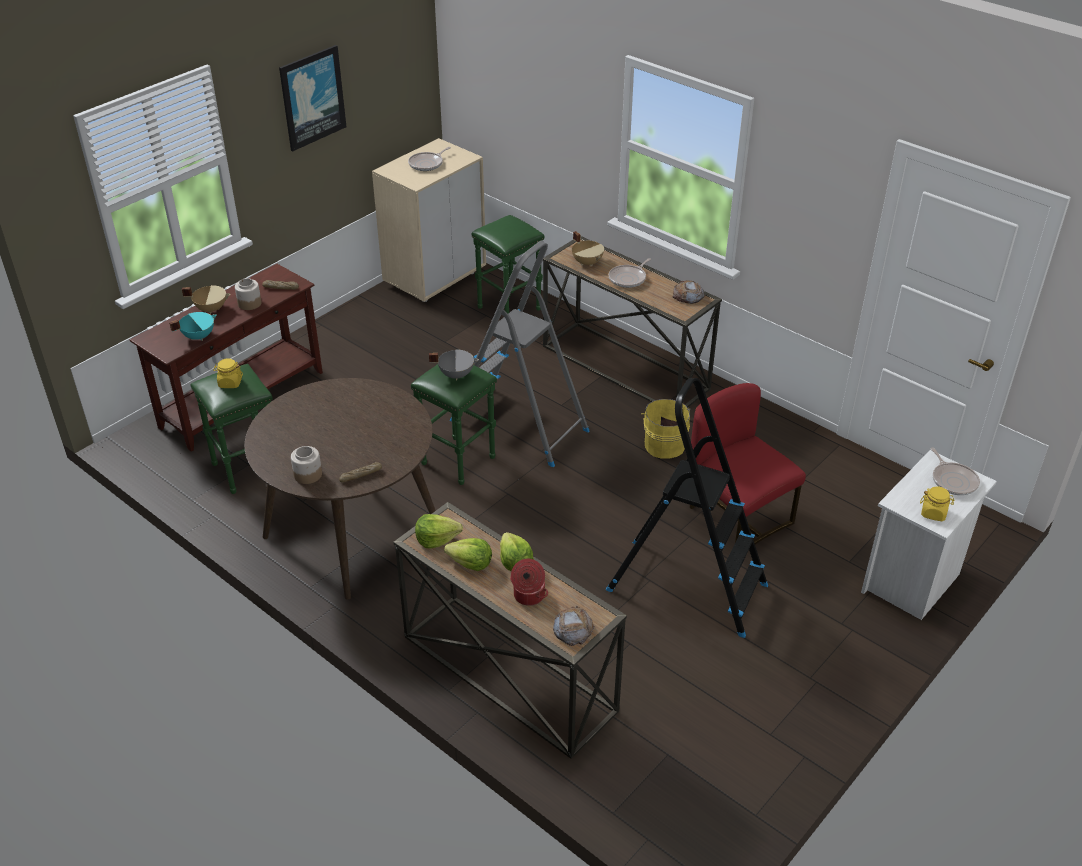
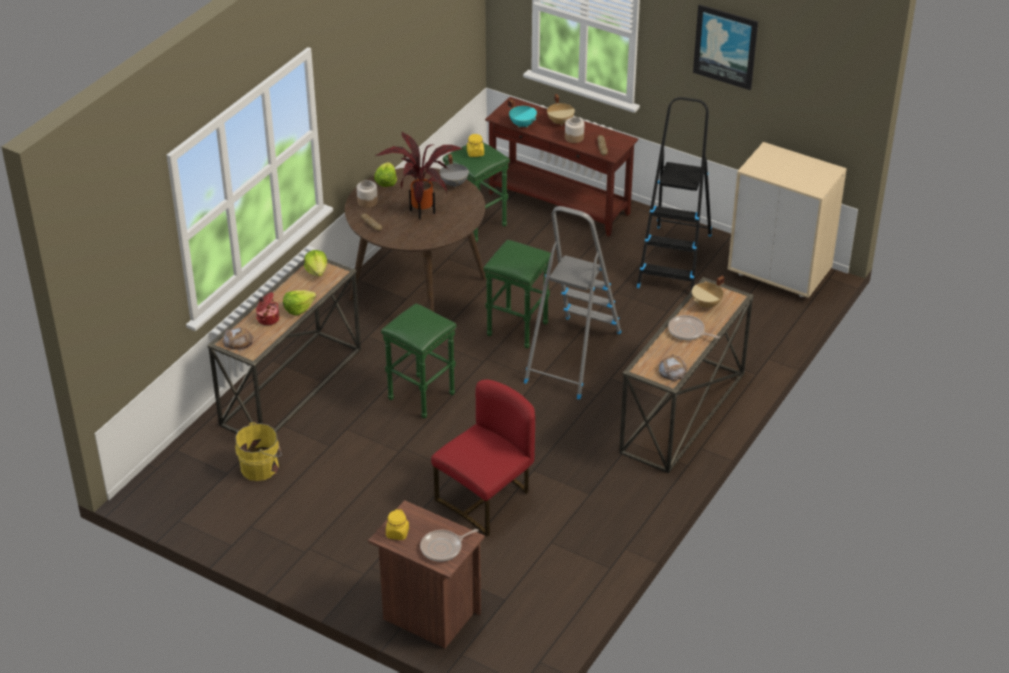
camera: 80 degrees right, 0 degrees up
frying pan [408,147,451,171] -> none
grey cooking pot [429,349,479,380] -> grey cooking pot moved to [440,154,469,188]
lettuce [444,538,492,571] -> lettuce moved to [374,162,397,187]
green stool [472,215,545,314] -> green stool moved to [381,303,457,418]
black step ladder [606,378,768,638] -> black step ladder moved to [637,97,712,291]
yellow bucket [641,399,691,459] -> yellow bucket moved to [235,422,282,481]
white nightstand [861,450,997,620] -> brown nightstand [368,500,485,648]
none -> potted plant [376,132,462,219]

